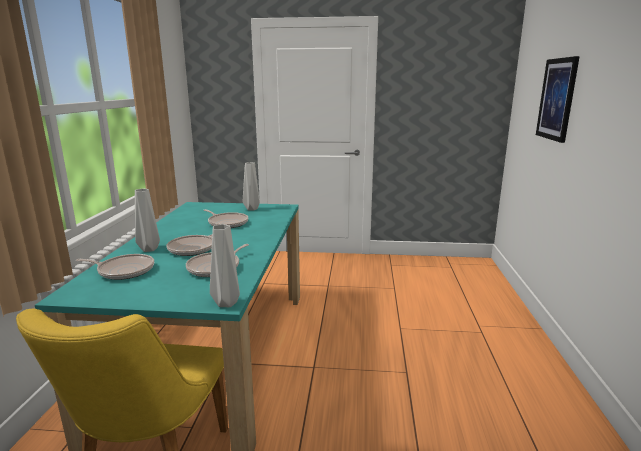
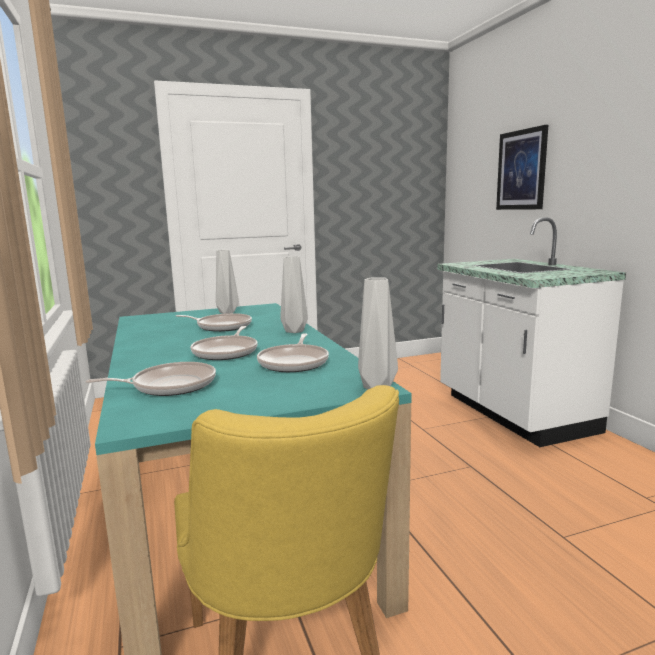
camera: 25 degrees left, 5 degrees down
grey vase [135,188,160,252] -> grey vase moved to [280,256,308,333]
none -> white counter [437,217,626,447]

